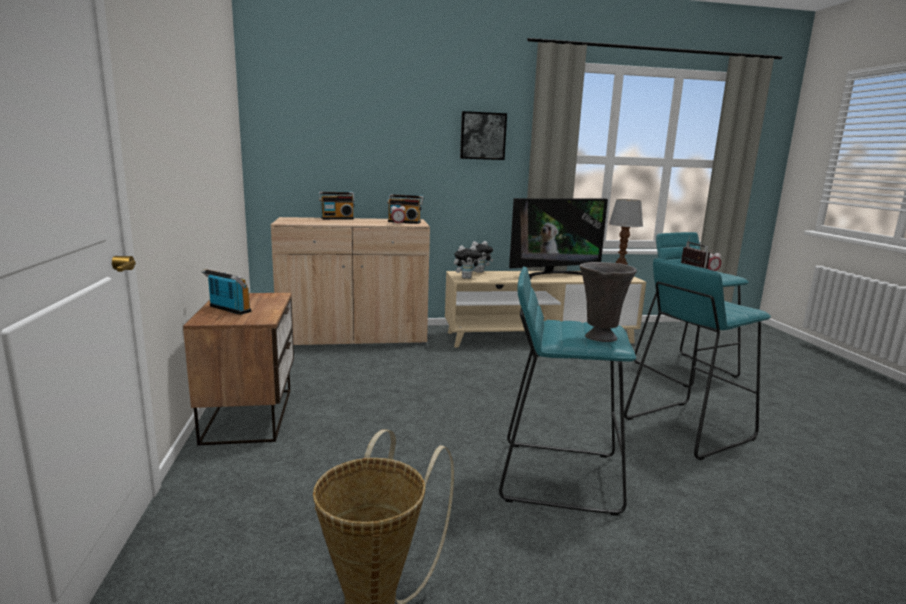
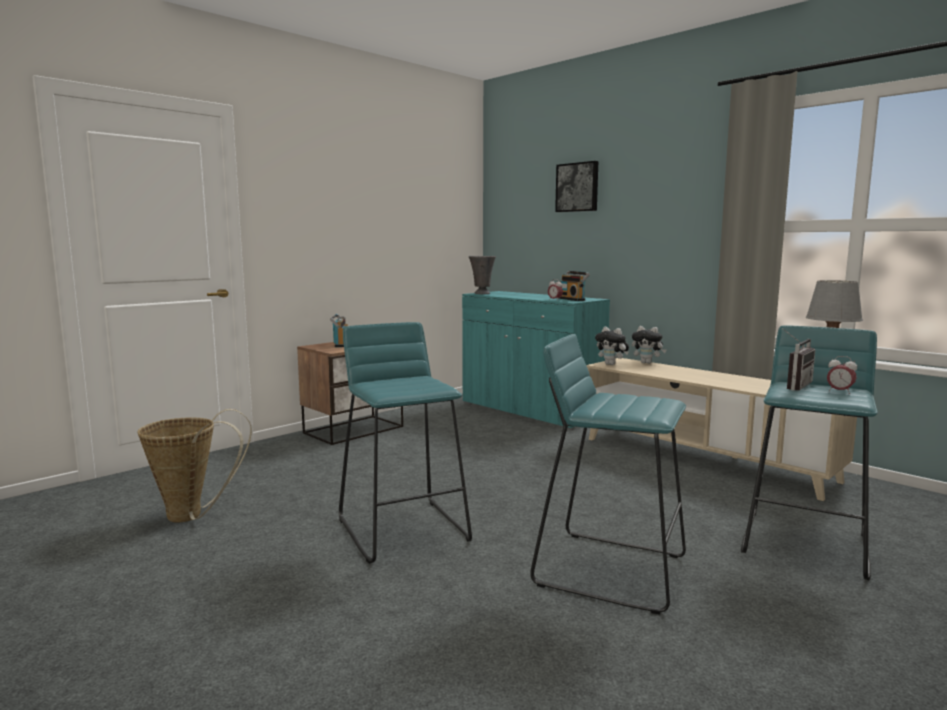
camera: 55 degrees right, 5 degrees down
beige cabinet [271,217,430,345] -> turquoise cabinet [462,291,610,430]
radio [319,192,355,220] -> none
picture [460,111,507,160] -> picture moved to [555,161,598,212]
television [509,198,608,280] -> none
grey vase [579,262,637,342] -> grey vase moved to [469,256,496,294]

